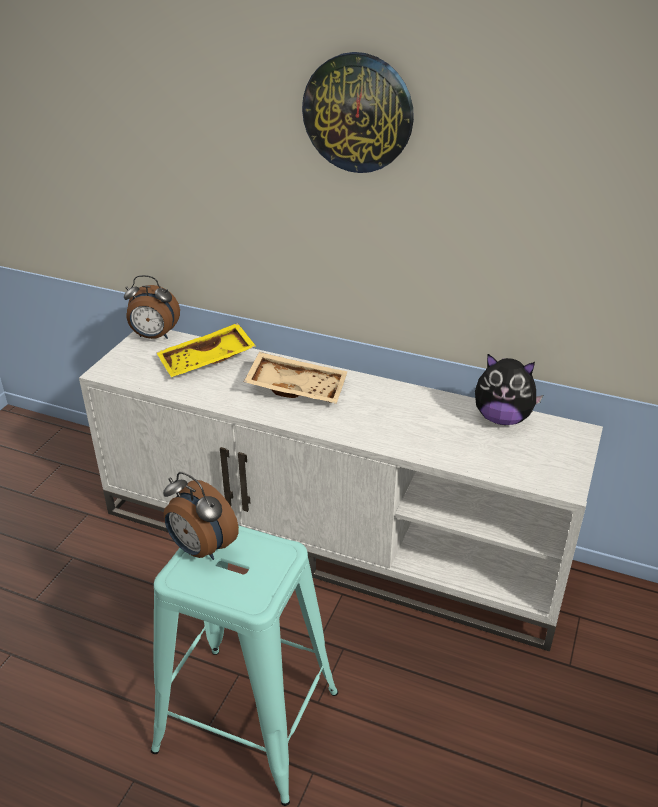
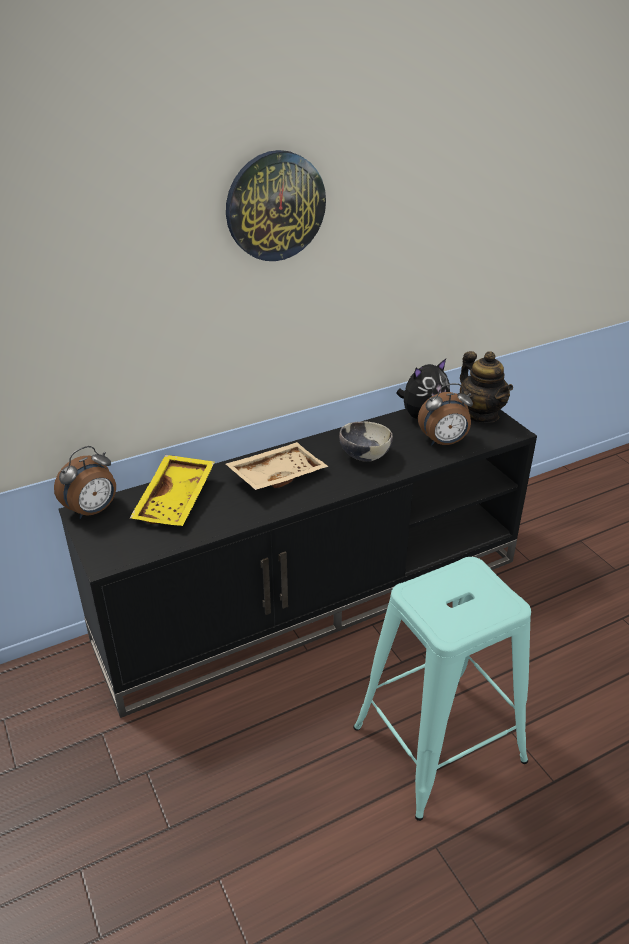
camera: 50 degrees left, 0 degrees up
white tv stand [79,330,603,651] -> black tv stand [58,393,537,718]
alarm clock [163,472,239,560] -> alarm clock moved to [418,383,473,445]
none -> bowl [339,421,393,462]
none -> teapot [460,351,513,423]

